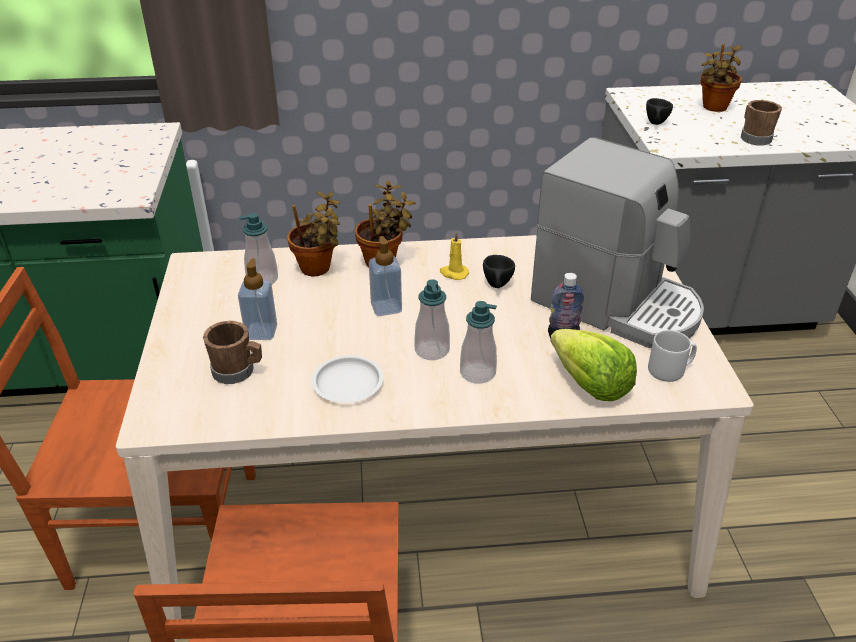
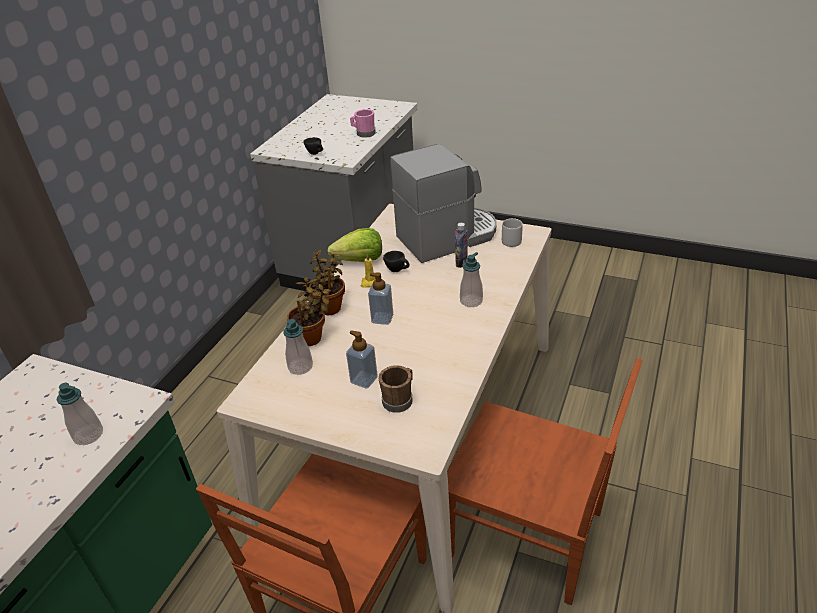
camera: 60 degrees left, 0 degrees up
white plate [312,355,383,403] -> none
soap dispenser [415,279,450,360] -> soap dispenser moved to [57,383,103,445]
lettuce [550,329,637,401] -> lettuce moved to [327,228,382,262]
potted plant [700,44,742,112] -> none
brown mug [741,100,782,145] -> pink mug [350,109,376,138]

